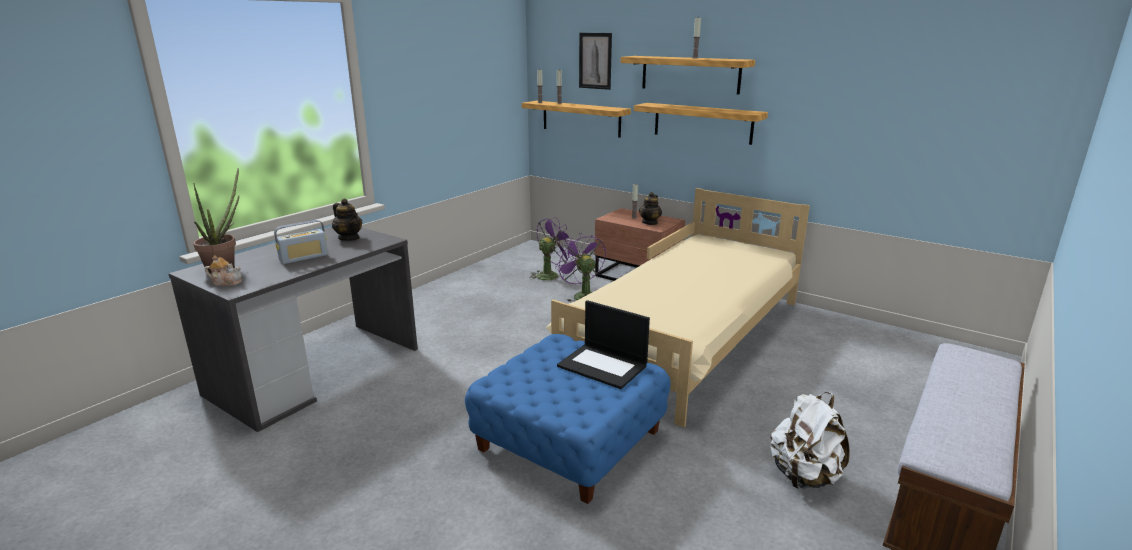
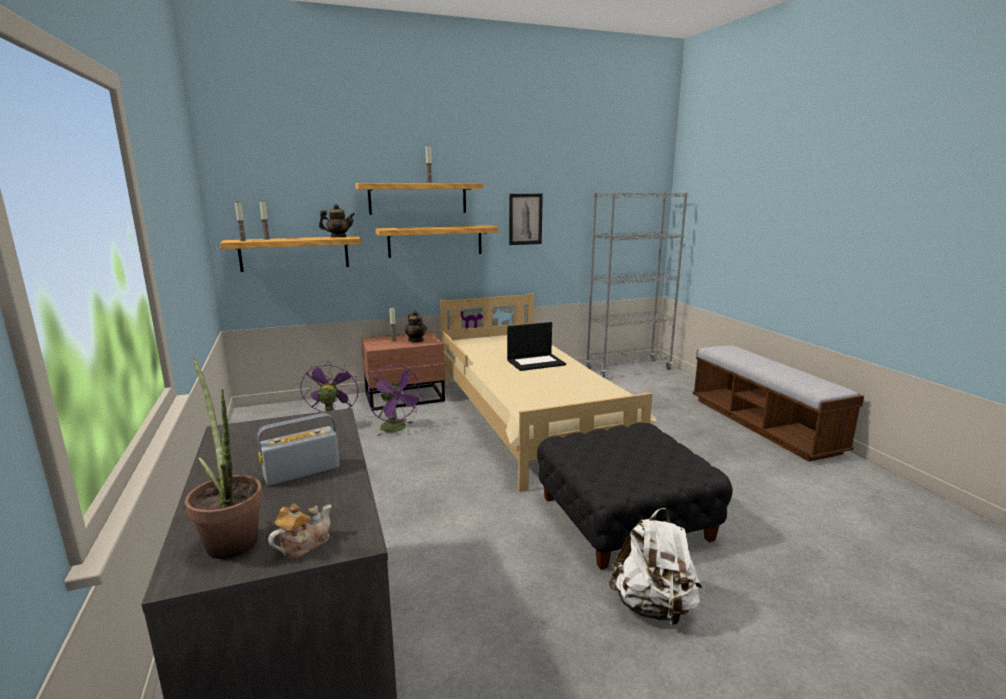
camera: 55 degrees left, 5 degrees down
radio [274,220,328,264] -> radio turned 120 degrees counterclockwise [257,413,339,486]
teapot [332,198,362,241] -> teapot moved to [319,204,355,237]
blue ottoman [465,334,671,504] -> black ottoman [537,423,733,570]
purple fan [555,233,606,301] -> purple fan turned 135 degrees counterclockwise [368,365,423,436]
laptop [557,300,650,389] -> laptop moved to [507,322,566,371]
picture [579,33,612,90] -> picture moved to [509,194,543,245]
white backpack [770,392,849,489] -> white backpack moved to [609,508,702,626]
none -> grey bookcase [586,192,688,377]

